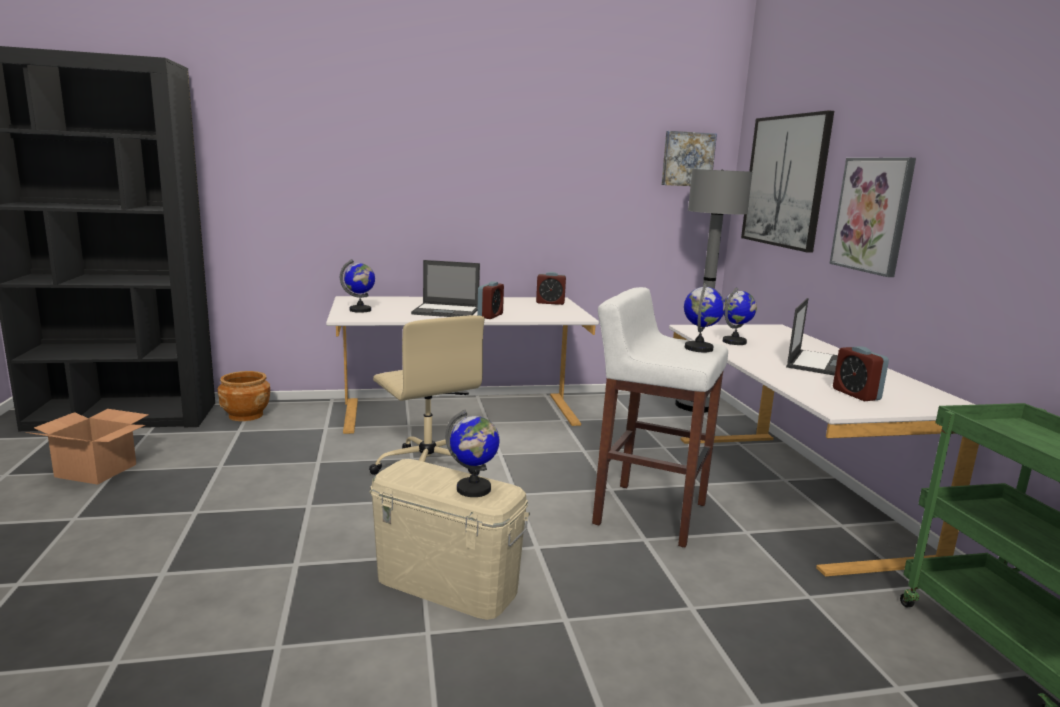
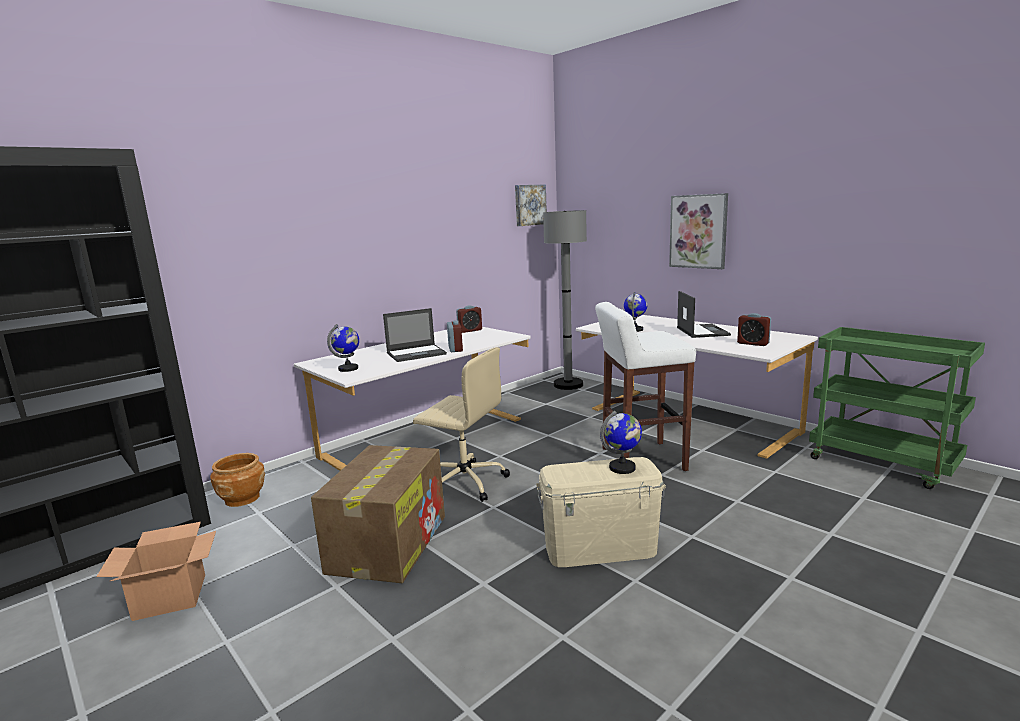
camera: 30 degrees left, 0 degrees up
globe [684,283,725,352] -> none
picture [741,110,834,253] -> none
none -> cardboard box [311,445,445,583]

